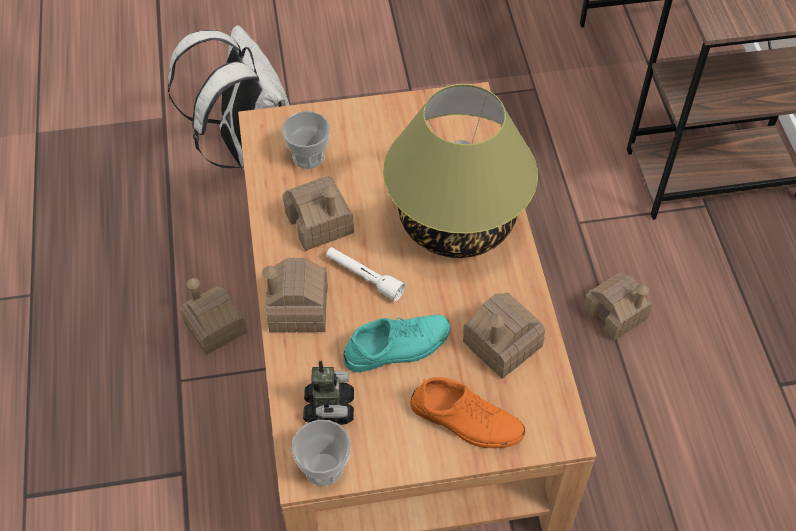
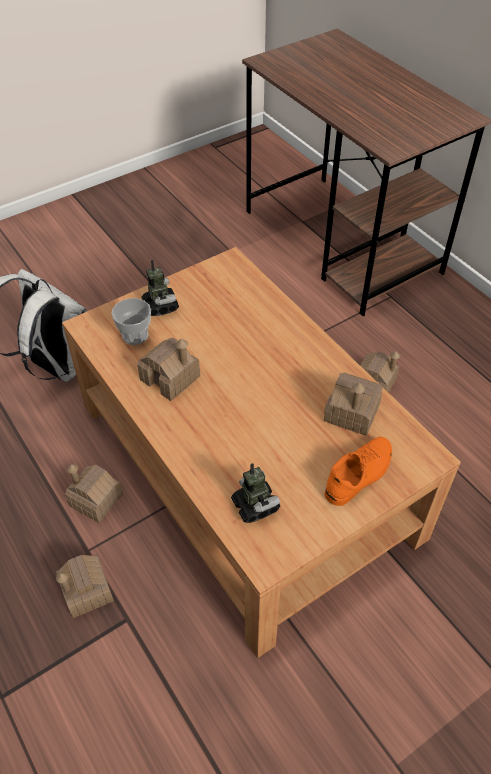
camera: 25 degrees left, 5 degrees down
toy house [262,258,328,332] -> toy house moved to [56,555,114,618]
cup [291,420,351,486] -> none
white flashlight [326,247,406,302] -> none
turquoise shoe [343,315,450,373] -> none
table lamp [383,84,538,258] -> none
orange shoe [410,377,525,448] -> orange shoe turned 45 degrees counterclockwise [325,437,392,506]
none -> toy robot [141,260,179,316]

